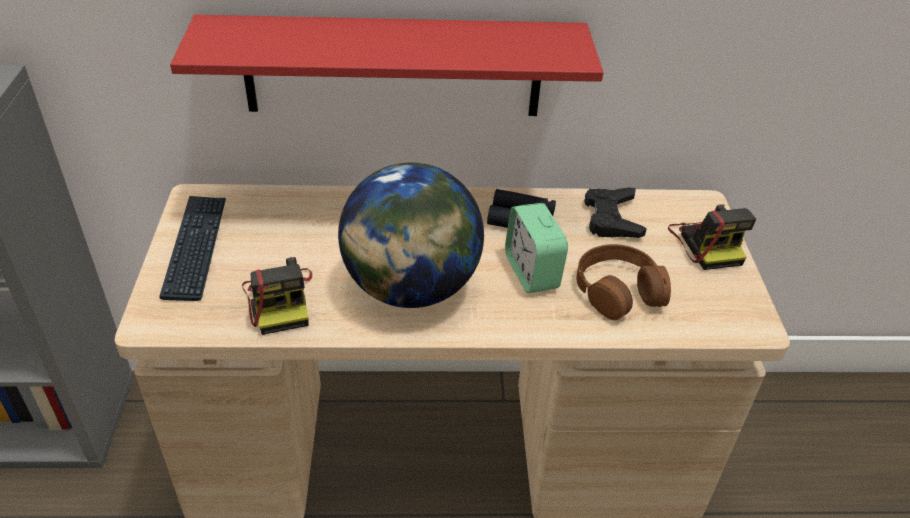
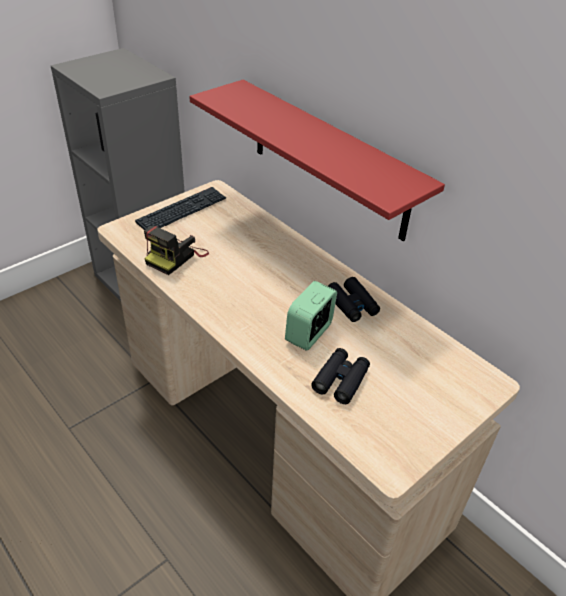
camera: 50 degrees right, 0 degrees up
globe [338,162,484,308] -> none
brown headphones [576,244,671,320] -> black binoculars [311,348,370,404]
black game controller [584,187,646,238] -> none
camera [668,204,756,270] -> none

